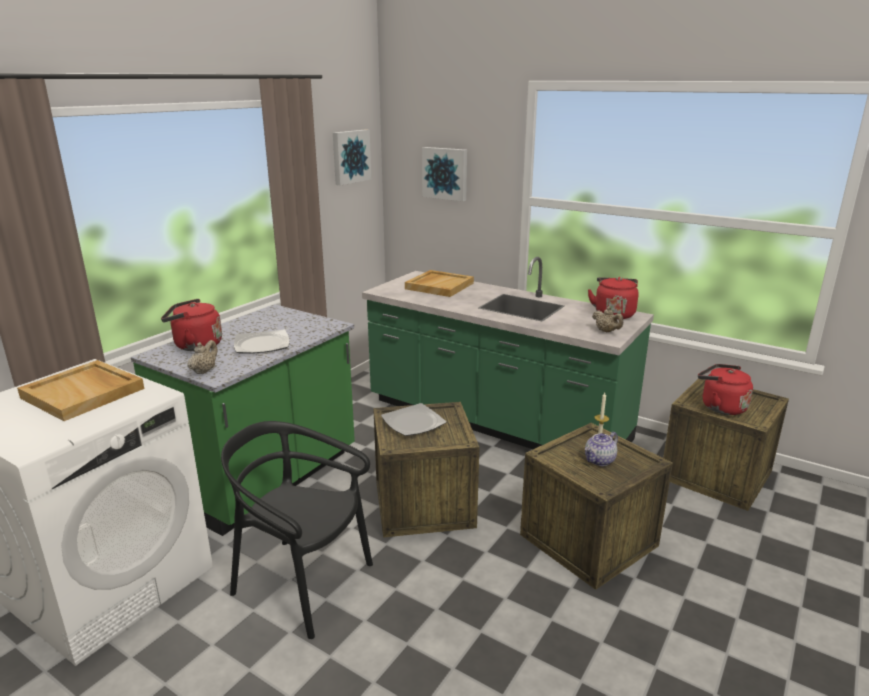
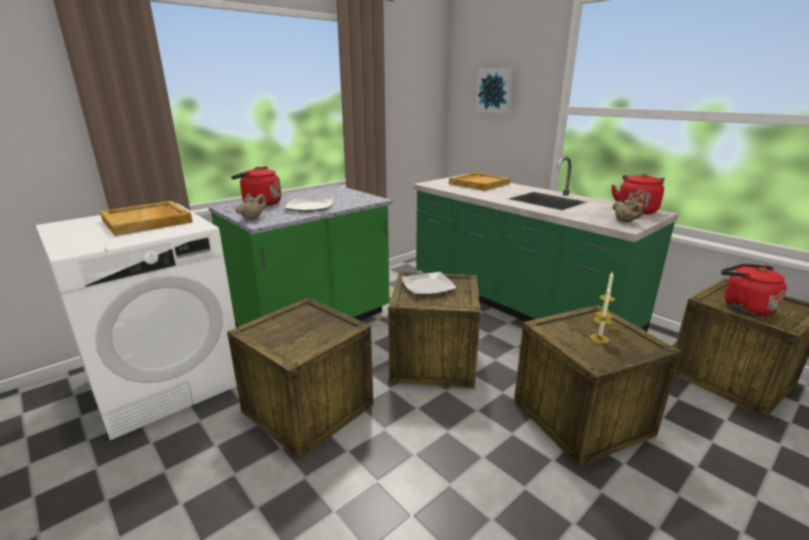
camera: 15 degrees right, 0 degrees up
black chair [221,421,373,639] -> crate [227,297,374,460]
picture [333,130,371,185] -> none
teapot [585,432,618,466] -> candle [590,287,613,344]

